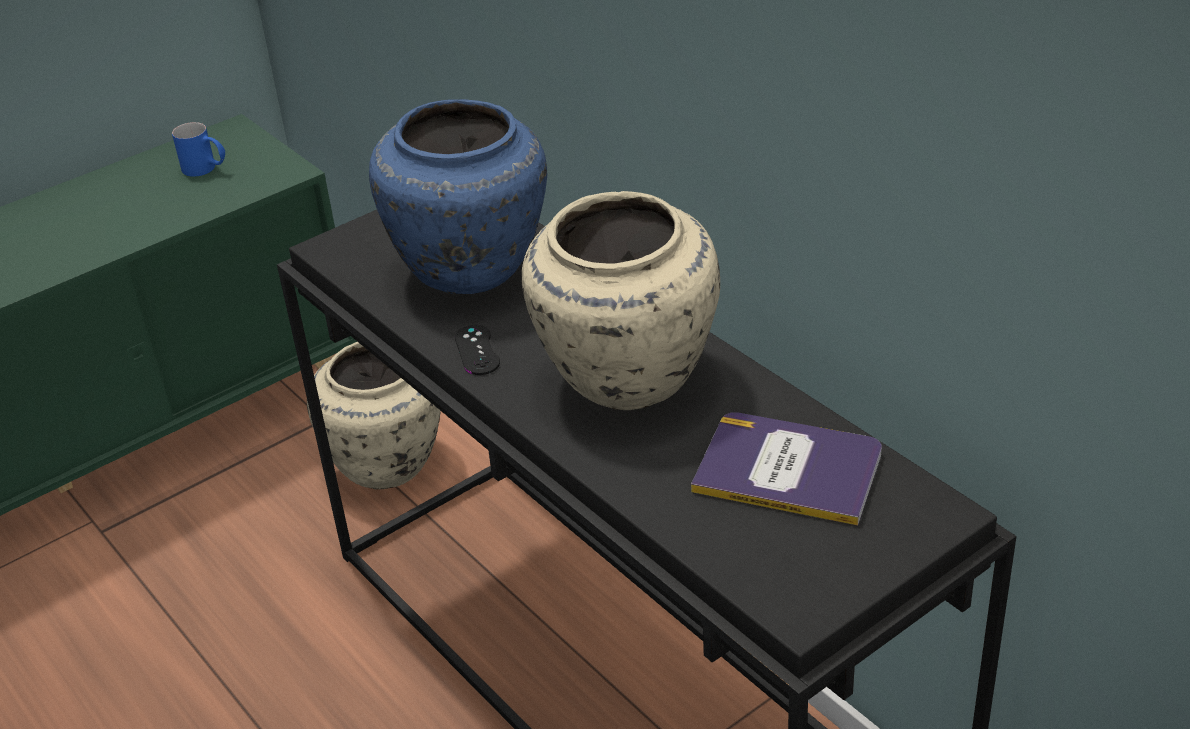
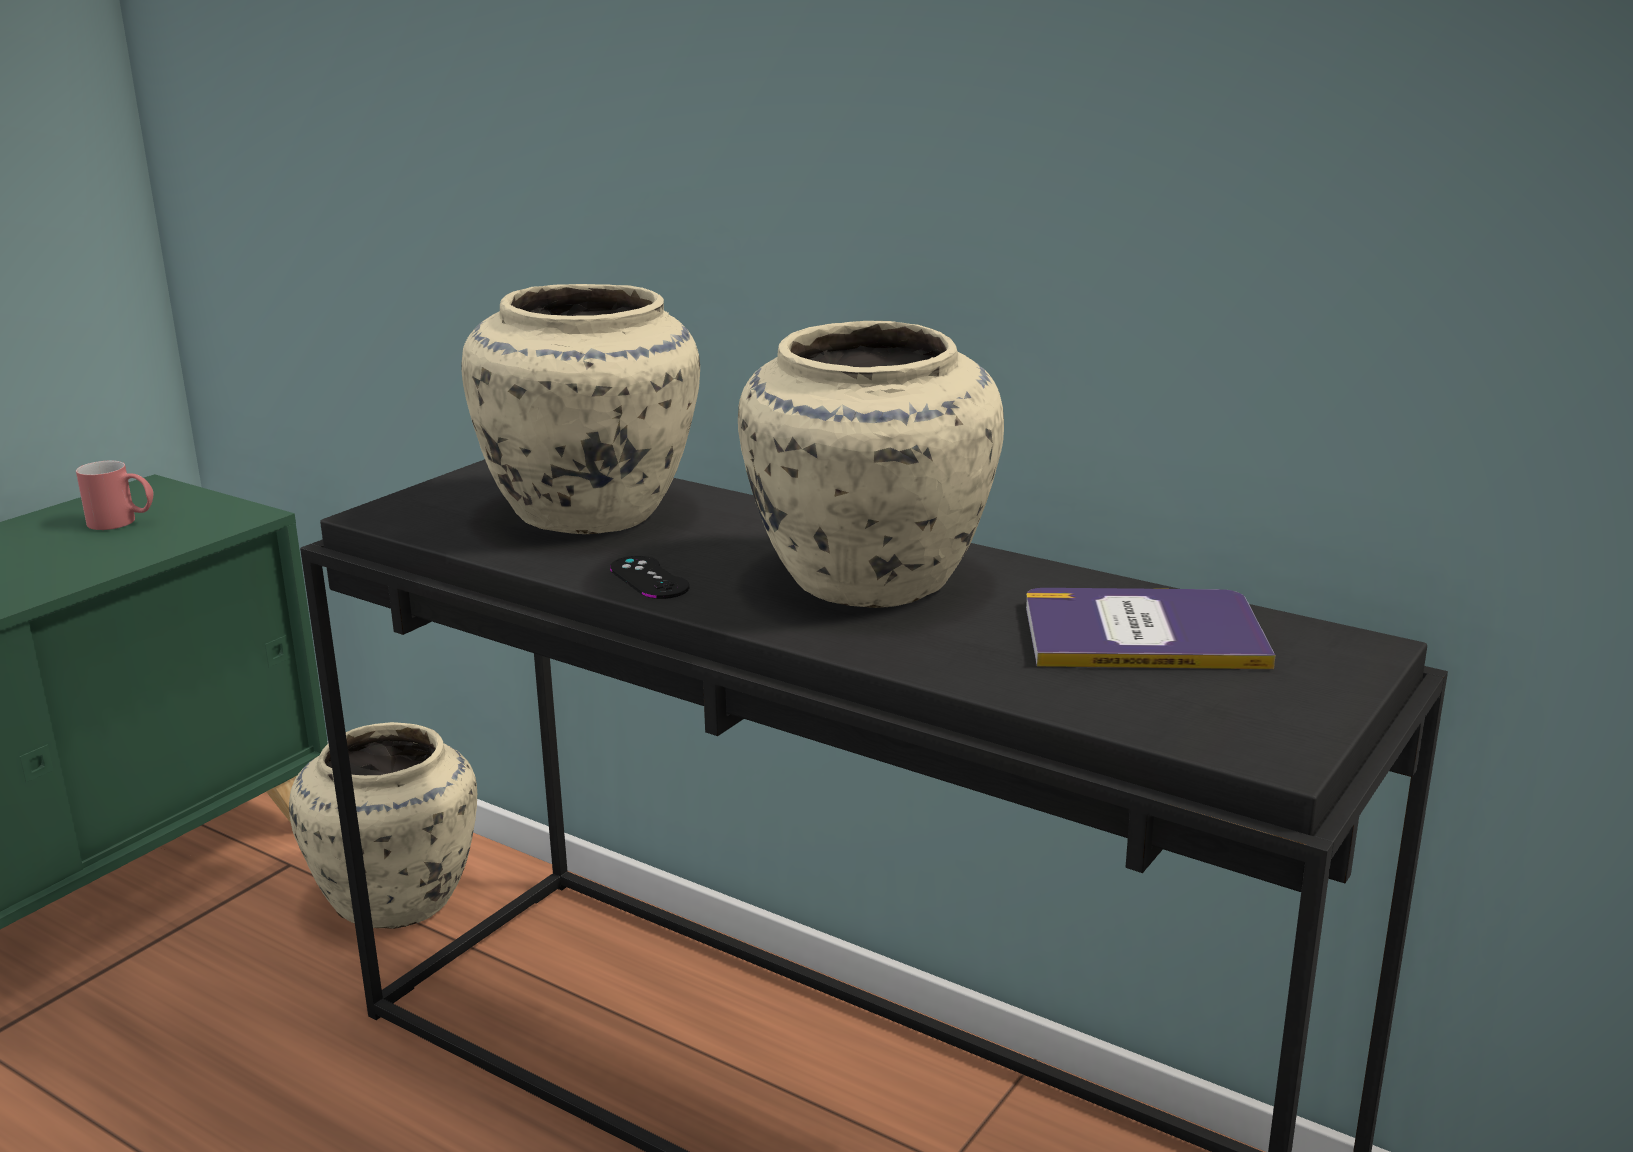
camera: 20 degrees left, 15 degrees down
blue mug [172,122,225,177] -> red mug [76,461,154,530]
blue vase [369,99,547,294] -> beige vase [462,284,700,534]

